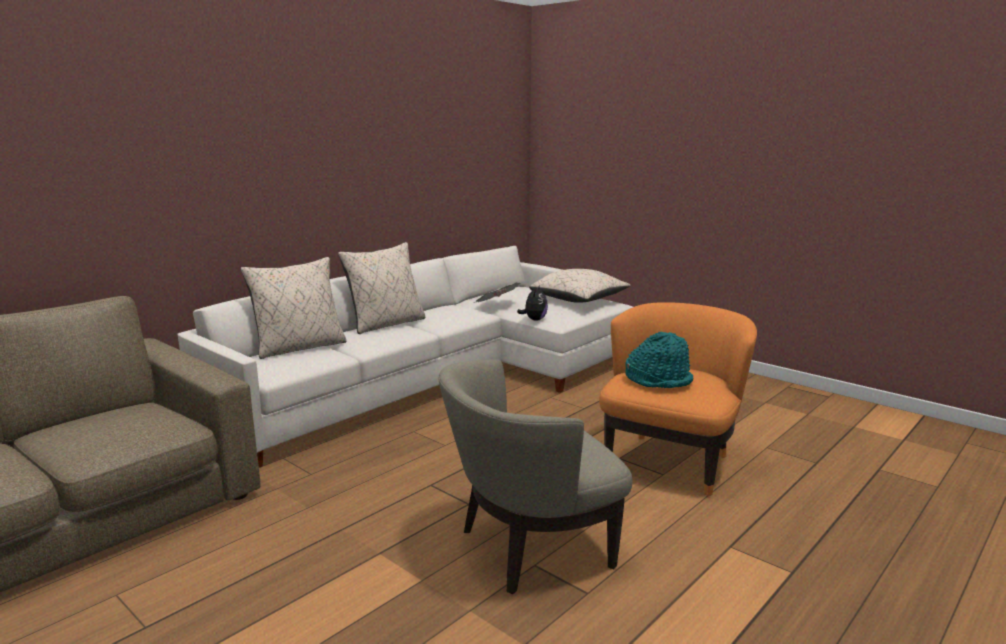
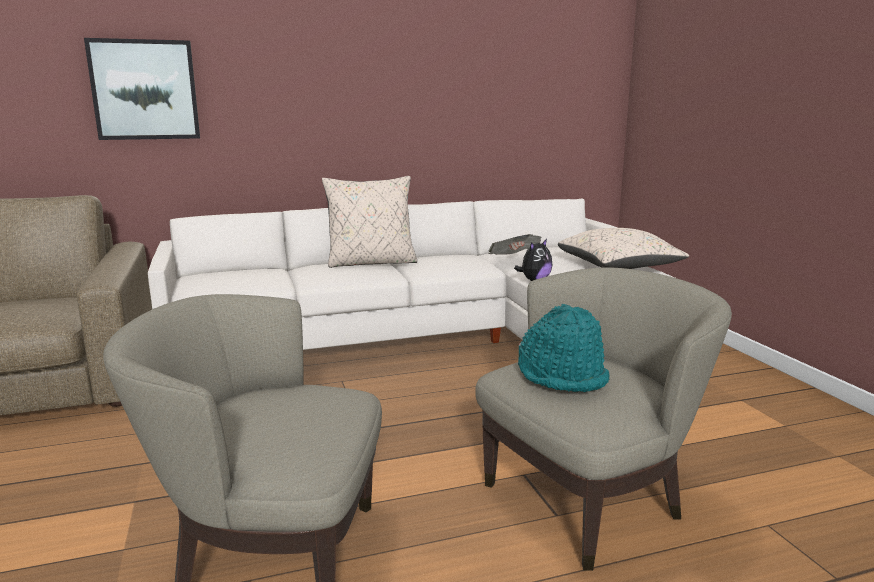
camera: 30 degrees right, 0 degrees up
beige pillow [241,257,346,359] -> none
orange armchair [599,302,757,496] -> beige armchair [475,267,732,571]
none -> picture [84,38,200,140]

